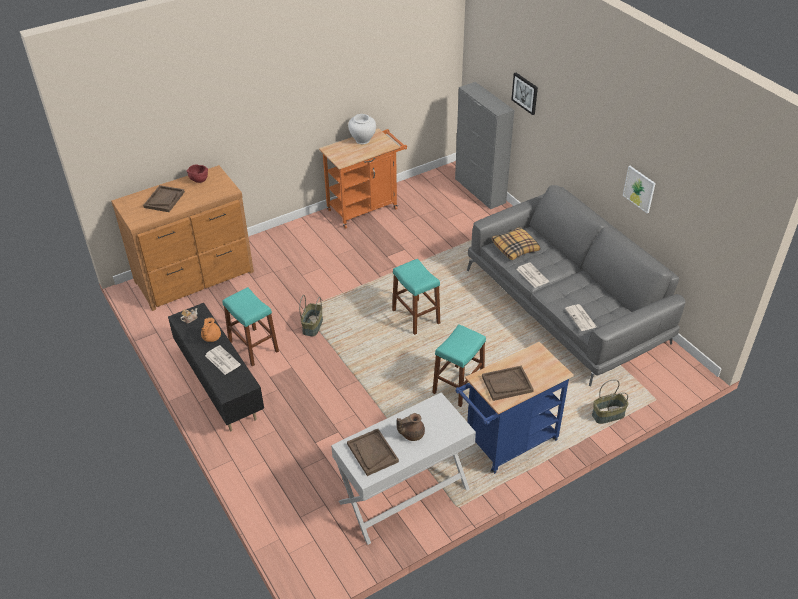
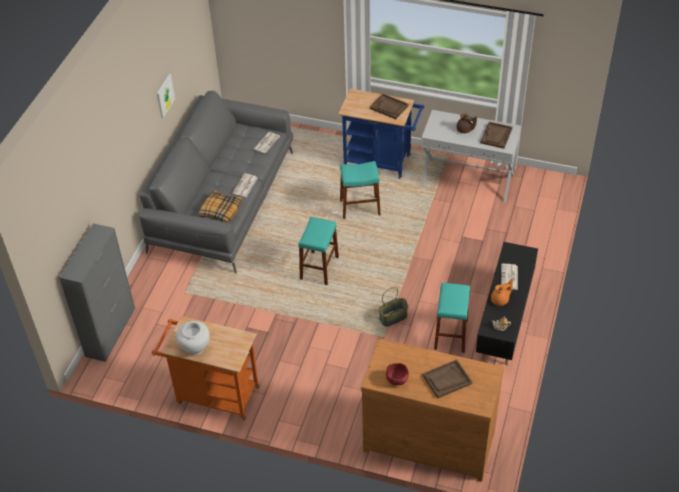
camera: 130 degrees left, 5 degrees up
picture [511,73,538,115] -> none
basket [592,379,629,424] -> none

